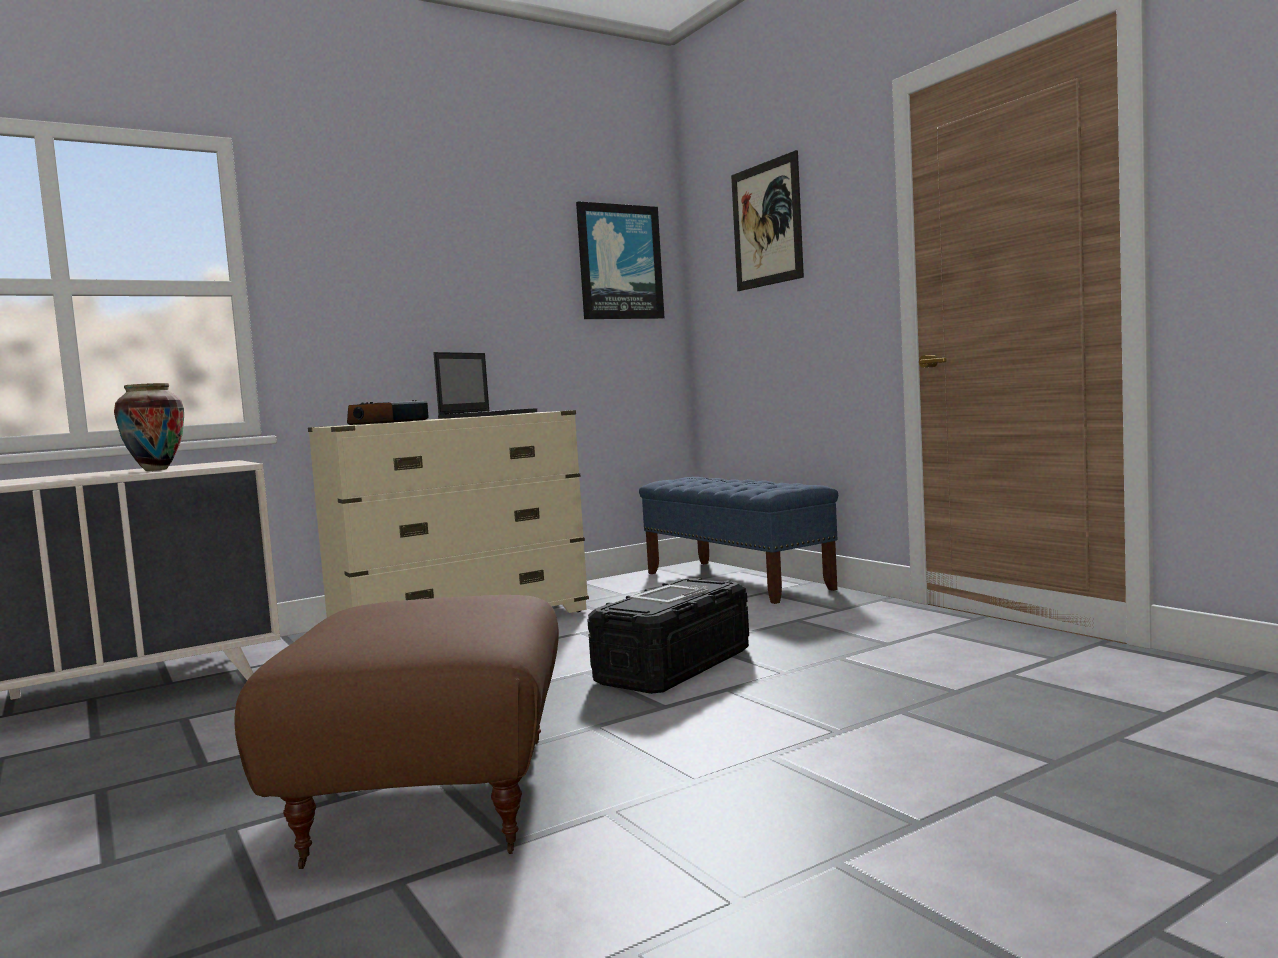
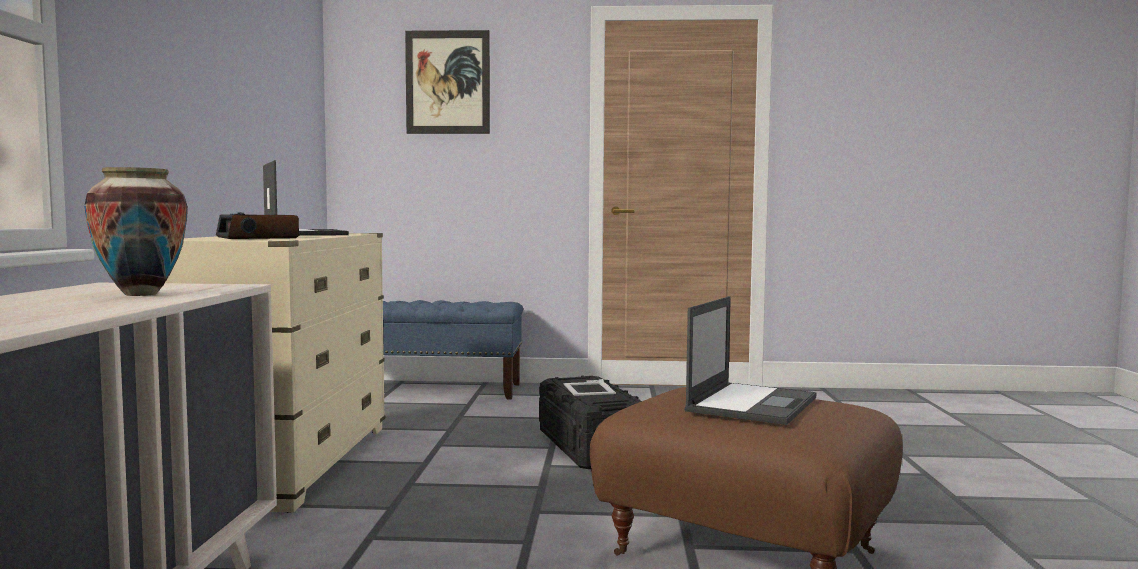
camera: 55 degrees left, 0 degrees up
picture [576,201,665,319] -> none
none -> laptop [684,296,817,425]

